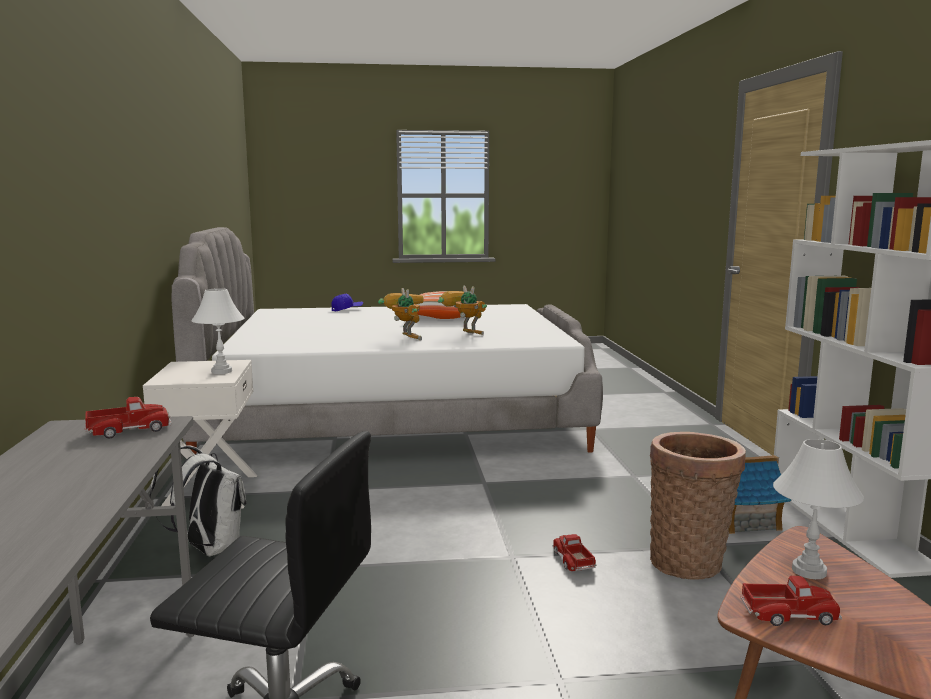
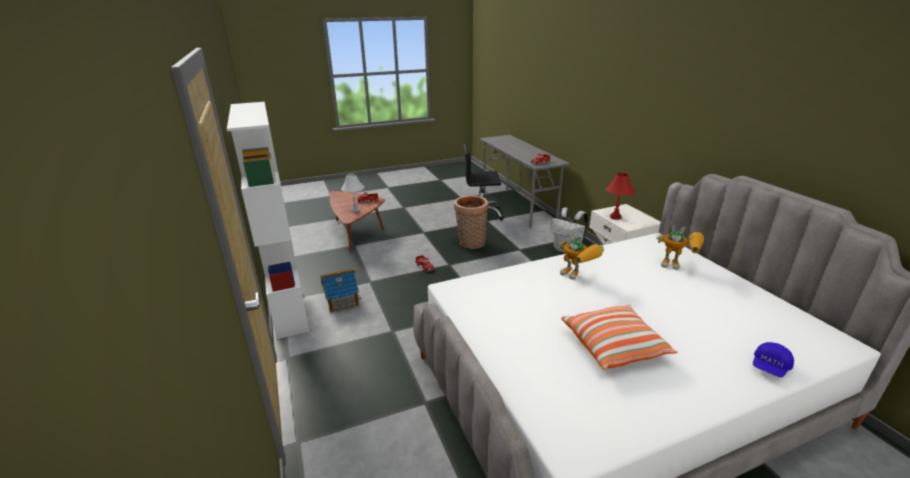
camera: 165 degrees right, 15 degrees up
white table lamp [191,288,244,374] -> red table lamp [605,173,635,220]
toy robot [438,285,487,335] -> toy robot moved to [656,225,704,270]
basket [650,432,746,580] -> basket moved to [454,196,488,249]

